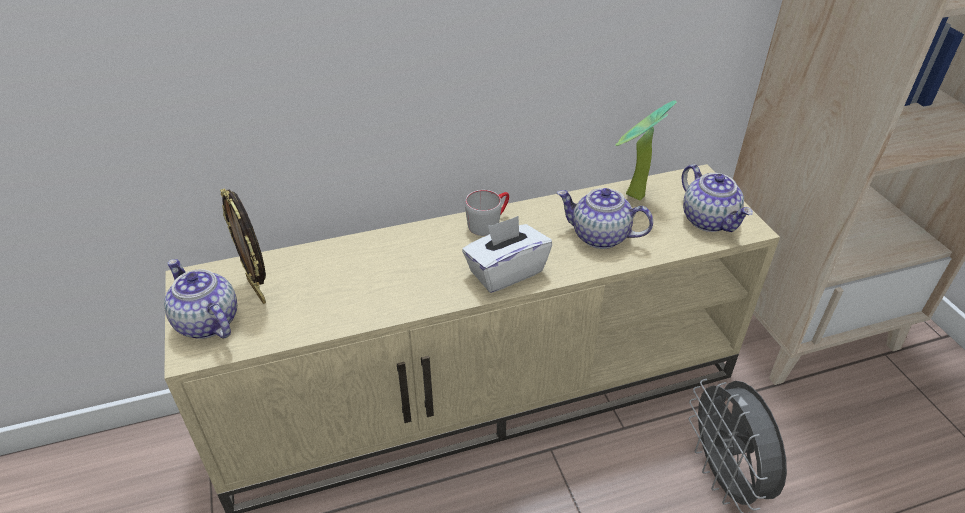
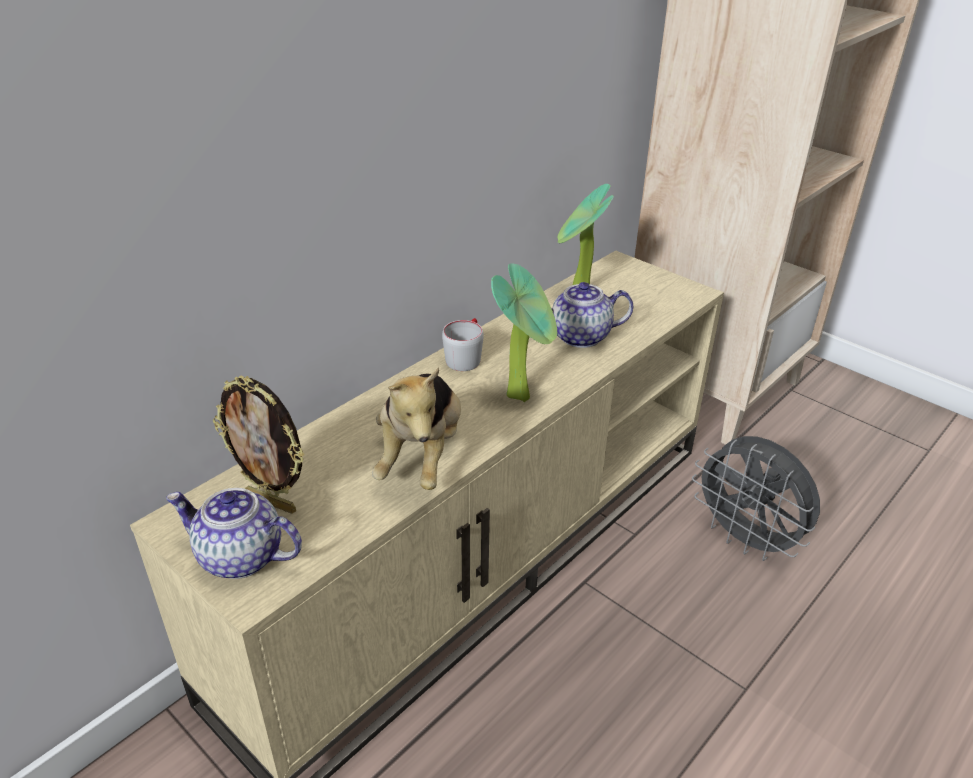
camera: 30 degrees left, 5 degrees down
white tissue box [462,216,552,293] -> potted plant [491,263,557,402]
teapot [682,164,753,232] -> none
none -> plush toy [372,367,461,490]

